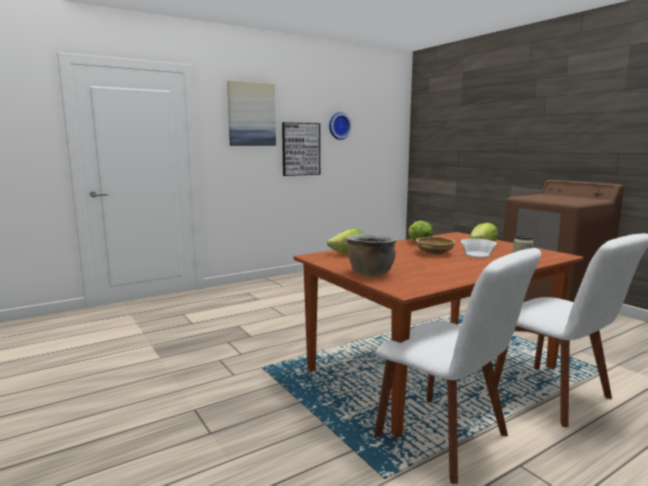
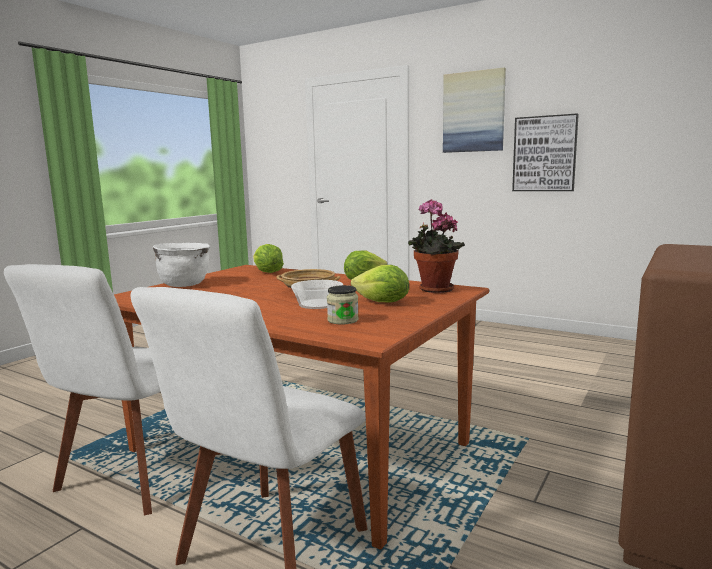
camera: 65 degrees right, 0 degrees up
wall clock [329,112,352,140] -> none
brown cooking pot [346,234,397,276] -> white cooking pot [153,243,210,287]
none -> potted plant [408,199,465,293]

